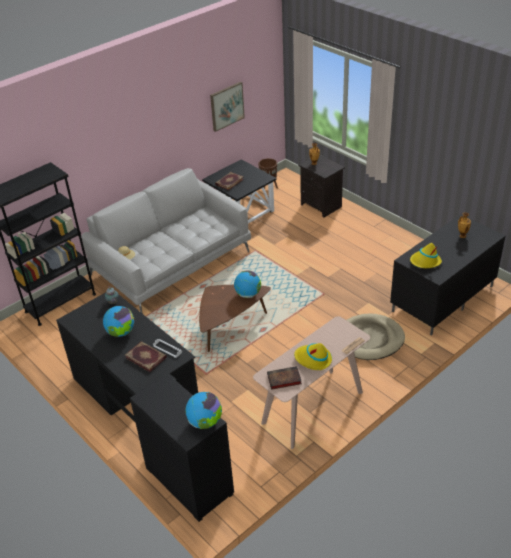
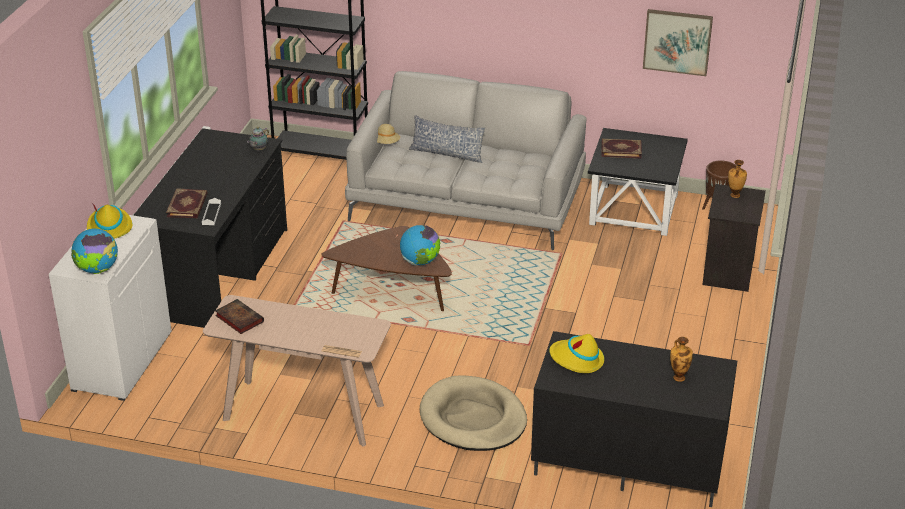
camera: 55 degrees right, 5 degrees down
globe [103,306,134,337] -> none
black cabinet [130,373,234,522] -> white cabinet [49,215,171,401]
yellow hat [294,343,332,370] -> yellow hat moved to [87,203,132,239]
none -> pillow [409,115,485,163]

